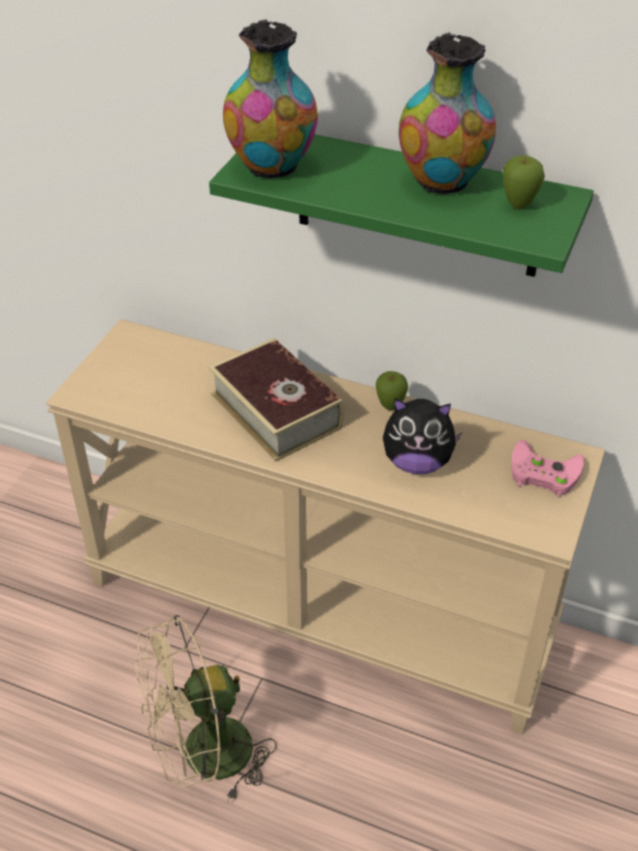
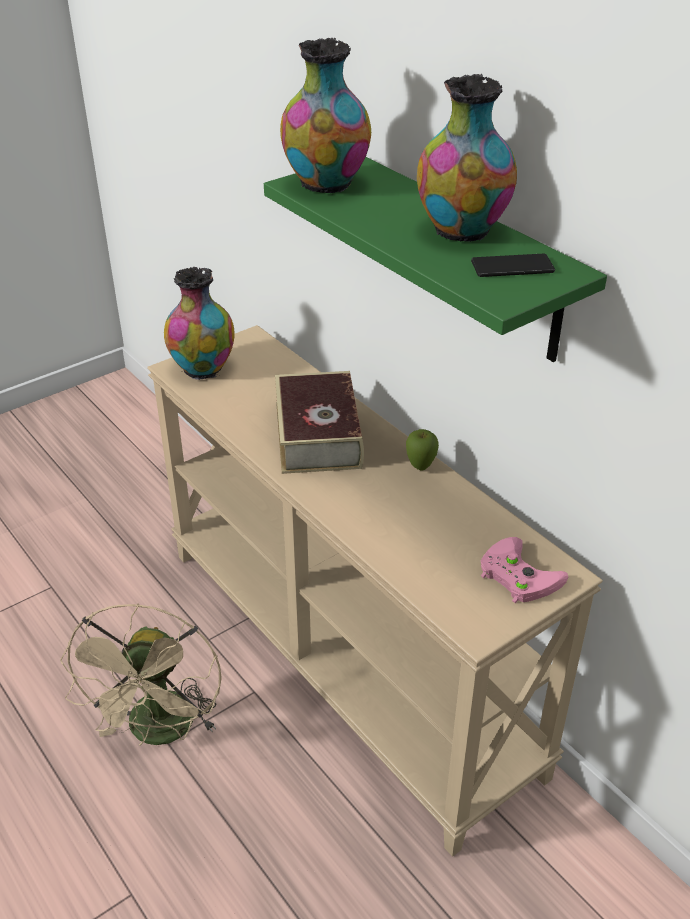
camera: 30 degrees right, 5 degrees down
beige fan [135,615,277,803] -> beige fan turned 90 degrees counterclockwise [60,603,222,746]
plush toy [383,398,462,474] -> none
apple [503,155,545,210] -> phone [471,254,555,277]
none -> vase [164,267,235,380]

